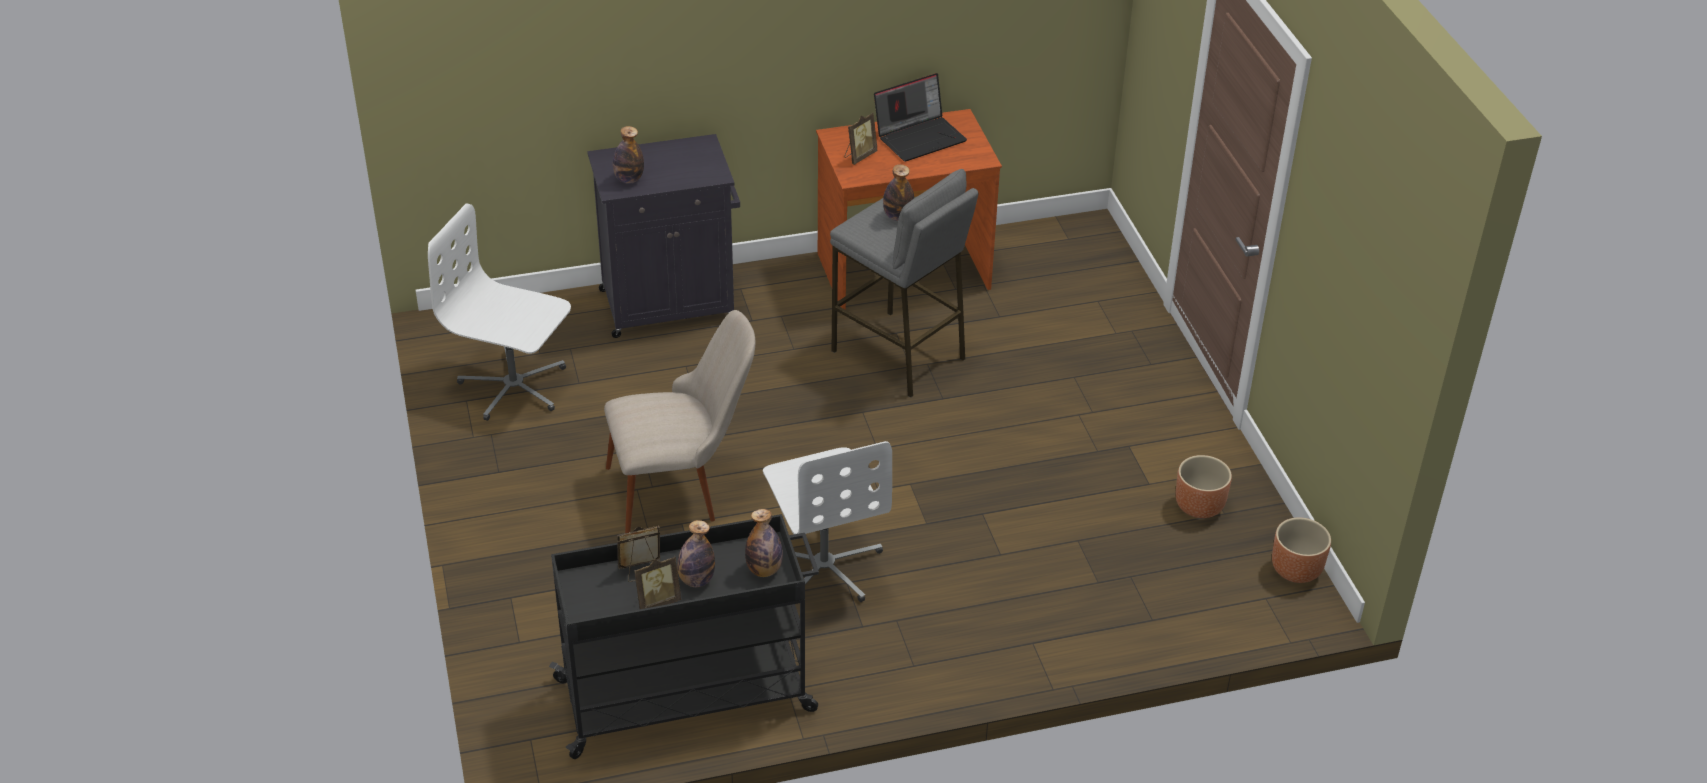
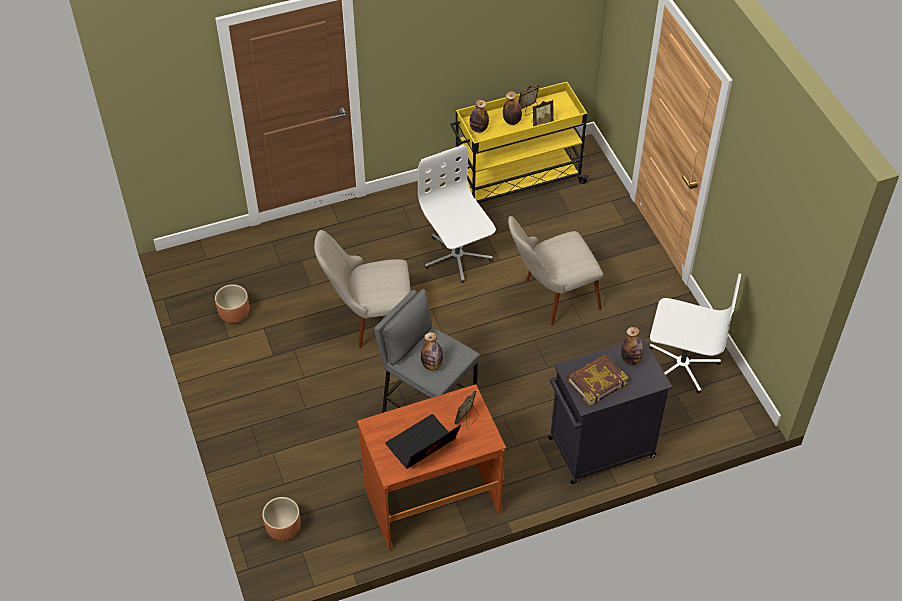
camera: 175 degrees right, 10 degrees up
black cart [549,514,819,759] -> yellow cart [450,82,589,203]
brown planter [1272,518,1331,583] -> brown planter moved to [262,497,301,541]
none -> beige chair [314,230,411,348]
none -> book [567,355,629,406]

